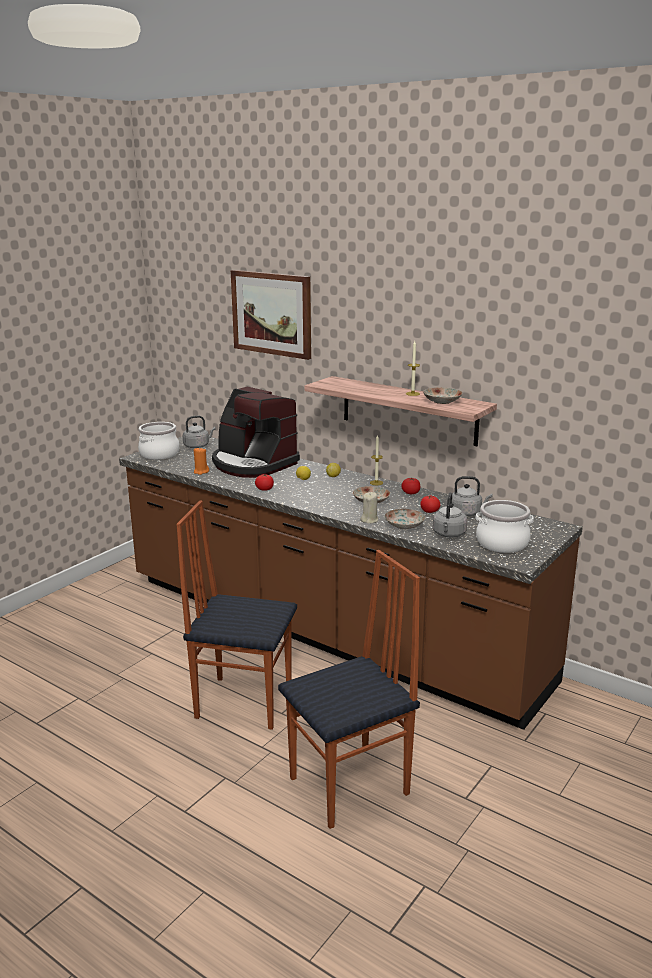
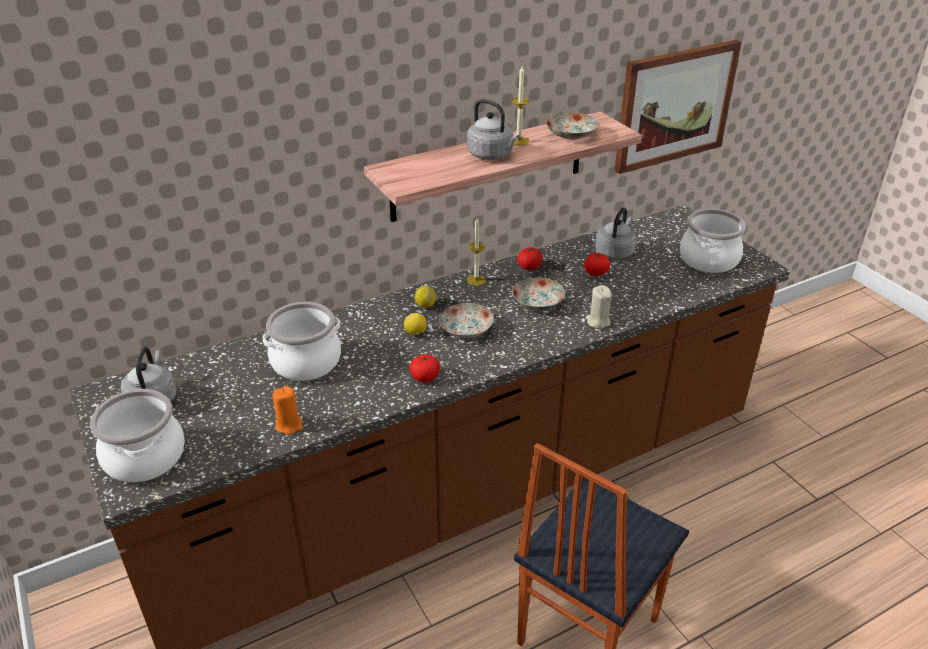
camera: 65 degrees left, 15 degrees up
coffee machine [212,387,300,478] -> cooking pot [263,302,341,381]
picture [231,270,311,360] -> picture moved to [614,40,742,174]
chair [278,550,420,829] -> none
plate [385,509,425,529] -> plate moved to [439,303,494,338]
grey kettle [433,492,467,537] -> grey kettle moved to [467,99,519,160]

